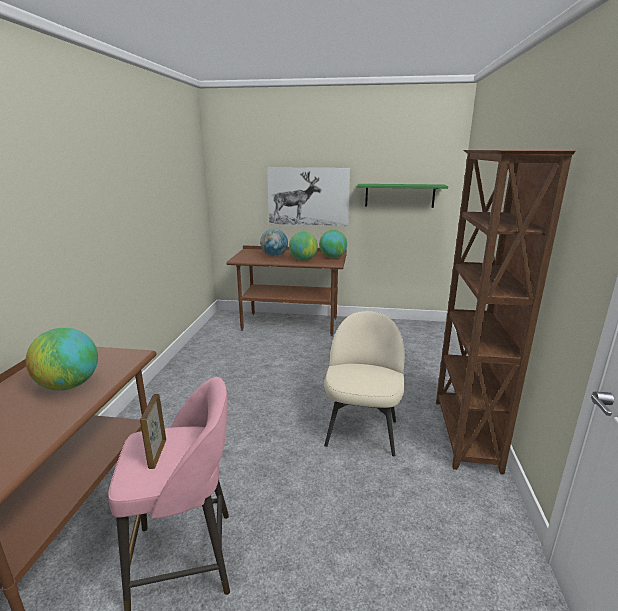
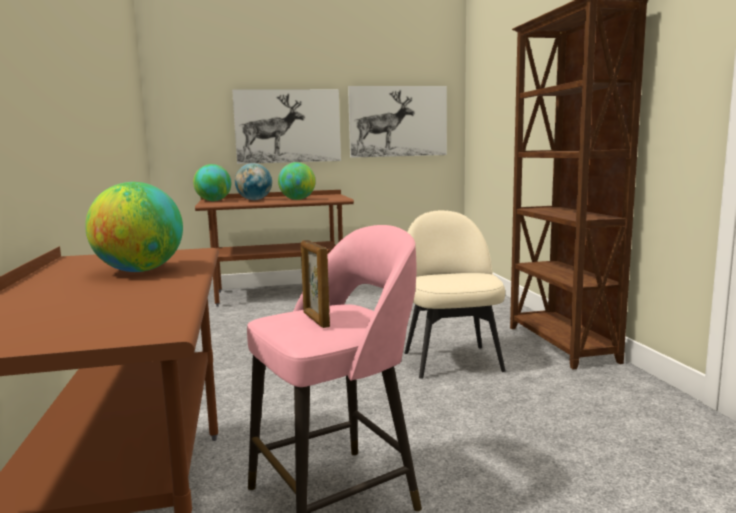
camera: 20 degrees left, 10 degrees down
globe [319,230,347,258] -> globe moved to [193,164,231,201]
green shelf [357,184,448,208] -> picture [348,86,447,158]

